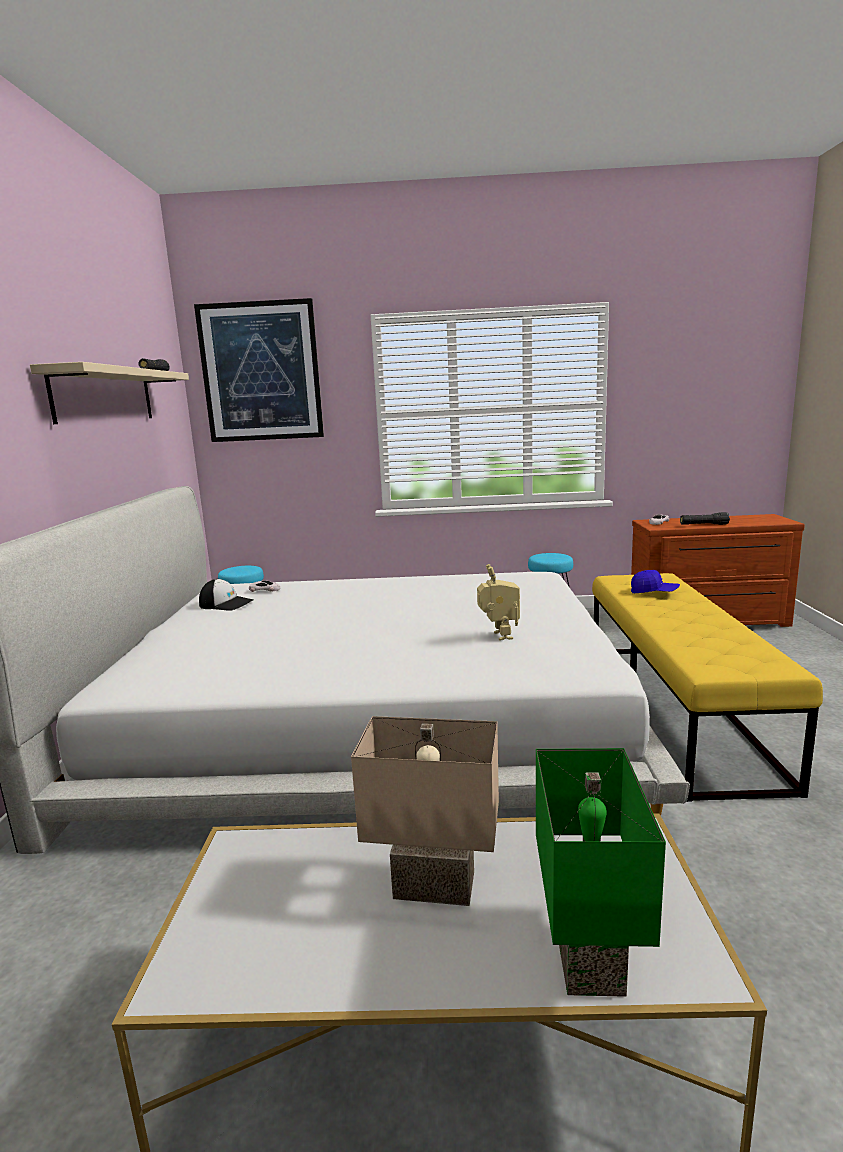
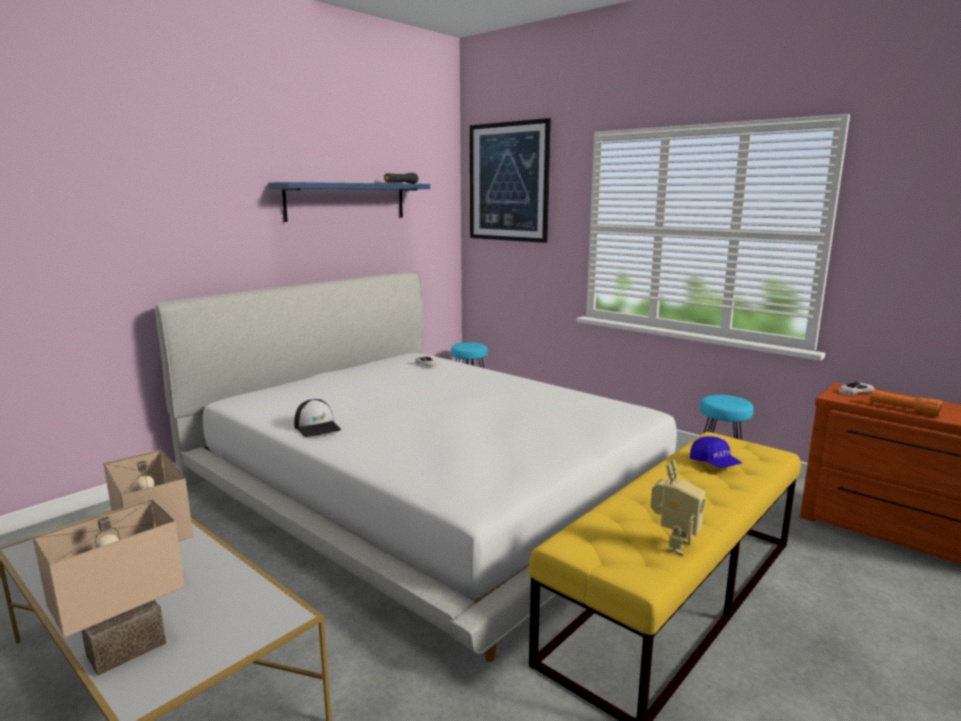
camera: 40 degrees right, 0 degrees up
beige shelf [30,362,189,424] -> blue shelf [268,182,430,222]
cap [199,579,254,611] -> cap moved to [294,399,341,437]
toy robot [477,564,520,640] -> toy robot moved to [651,459,706,556]
green table lamp [536,748,666,997] -> beige table lamp [33,499,185,676]
black flashlight [680,512,730,525] -> orange flashlight [870,390,943,416]

